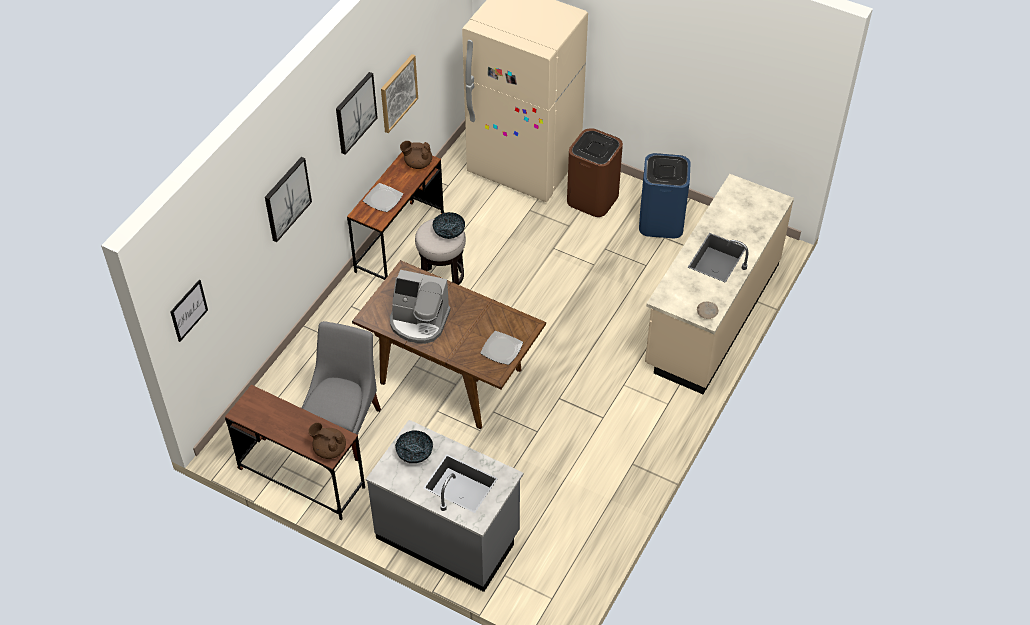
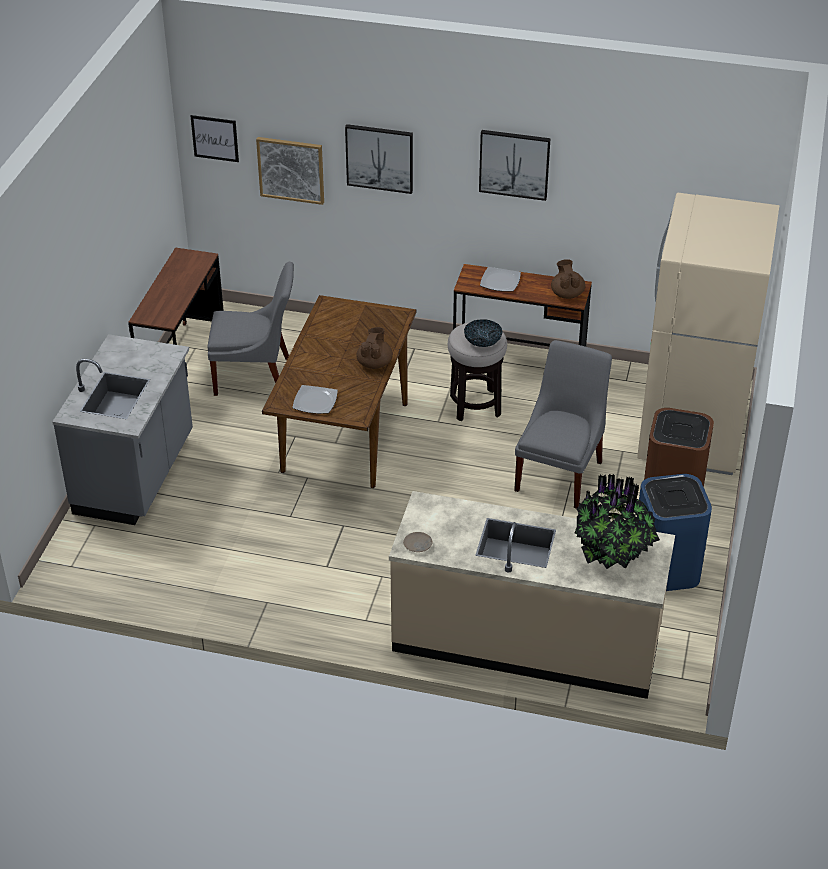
camera: 75 degrees right, 10 degrees down
brown teapot [308,423,346,459] -> brown teapot moved to [357,327,393,369]
picture [381,54,418,133] -> picture moved to [256,137,324,205]
coffee machine [390,270,450,344] -> none
bowl [395,430,433,463] -> none
none -> grey chair [514,340,612,509]
none -> potted plant [574,474,660,569]

